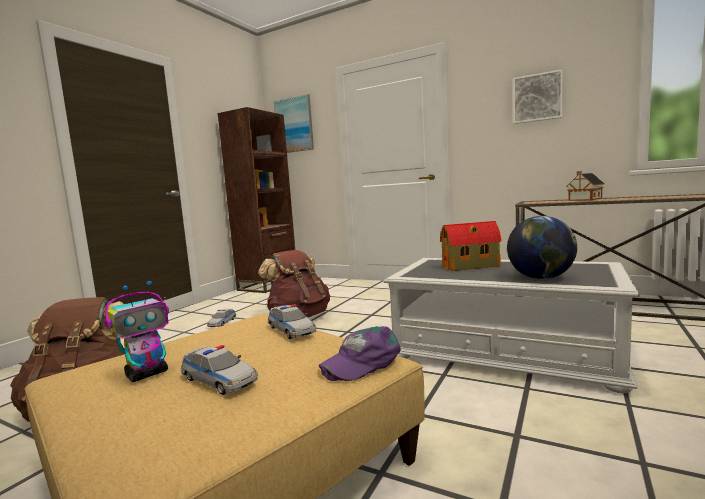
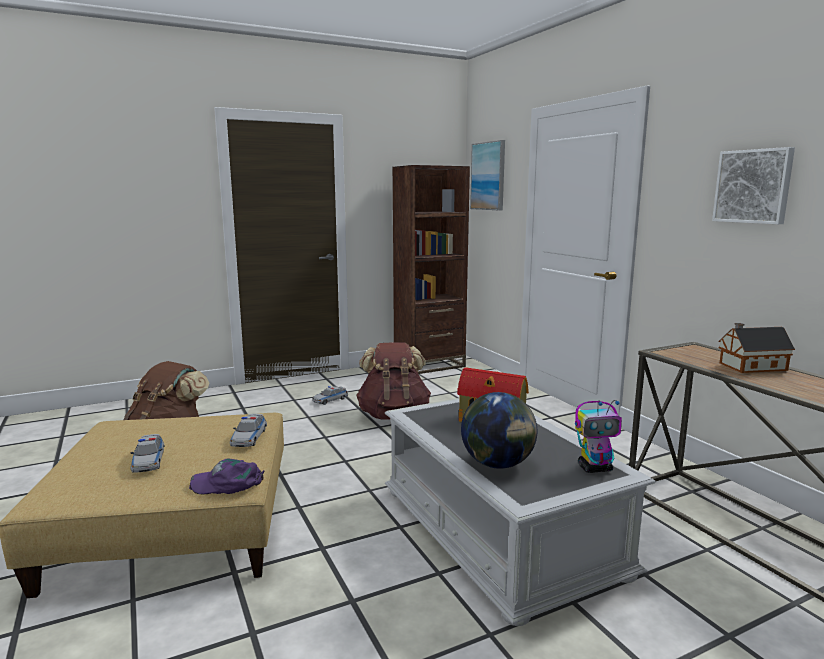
camera: 35 degrees right, 5 degrees up
toy robot [105,281,169,382] -> toy robot moved to [575,400,622,473]

